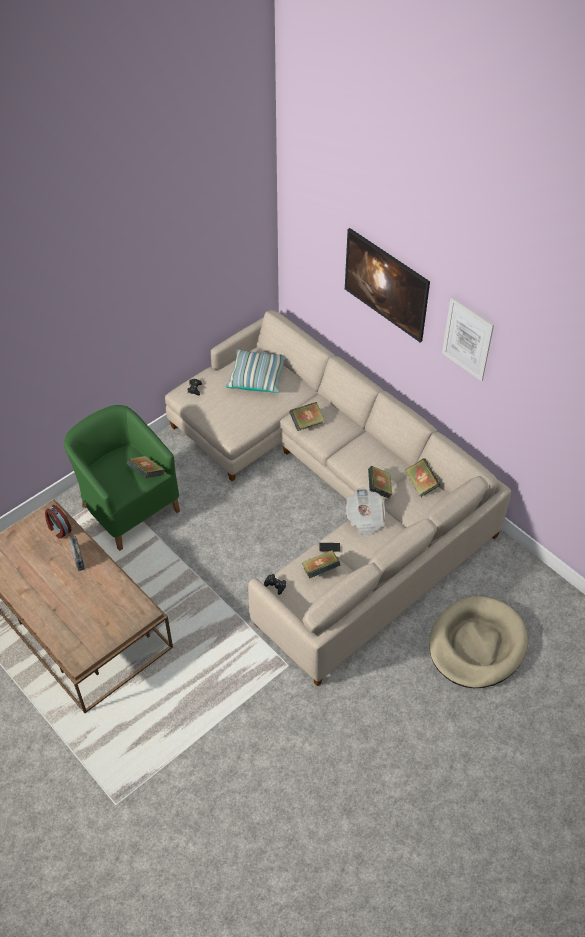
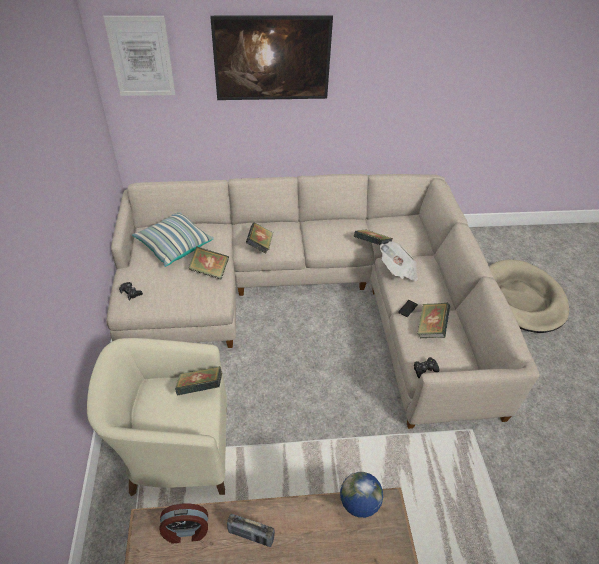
camera: 55 degrees left, 5 degrees down
green armchair [64,405,180,551] -> beige armchair [87,338,227,496]
book [405,458,440,497] -> book moved to [188,247,229,280]
picture [442,297,494,381] -> picture moved to [103,16,175,96]
none -> globe [340,472,383,518]

